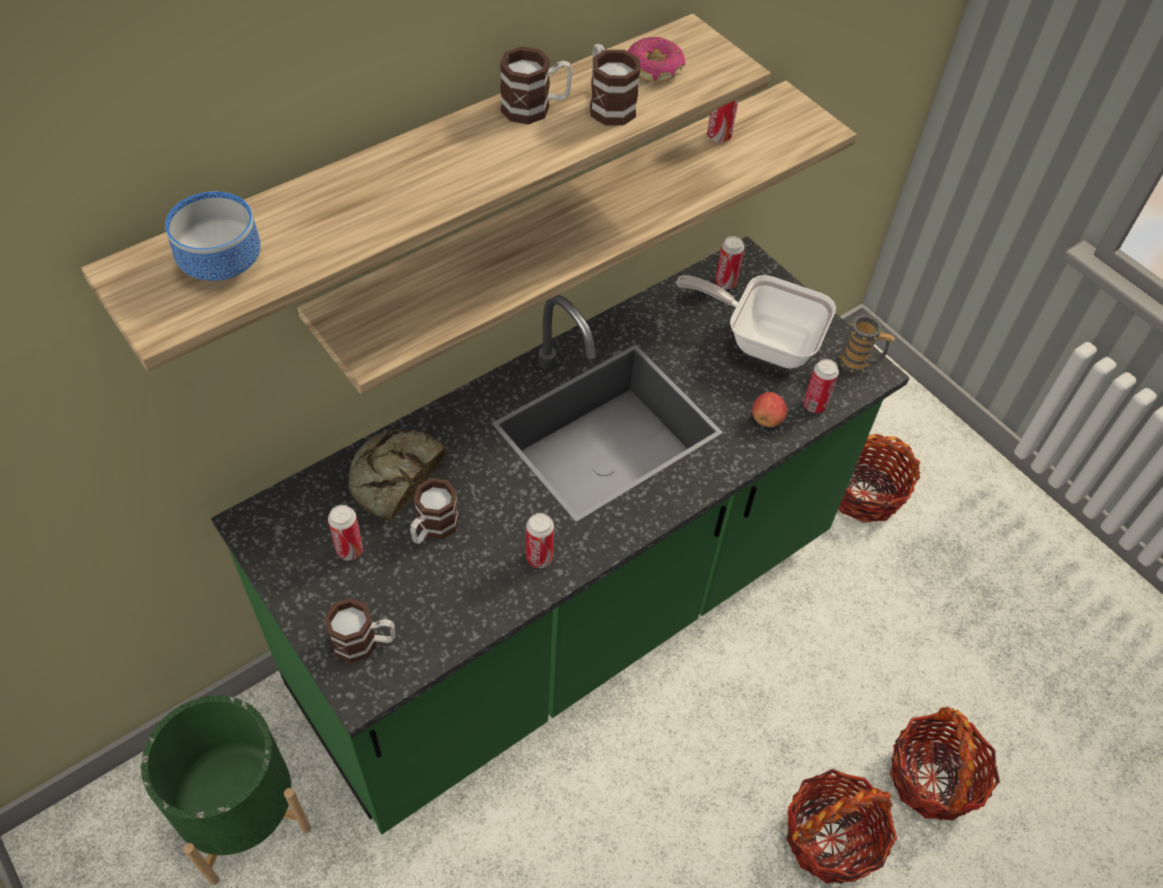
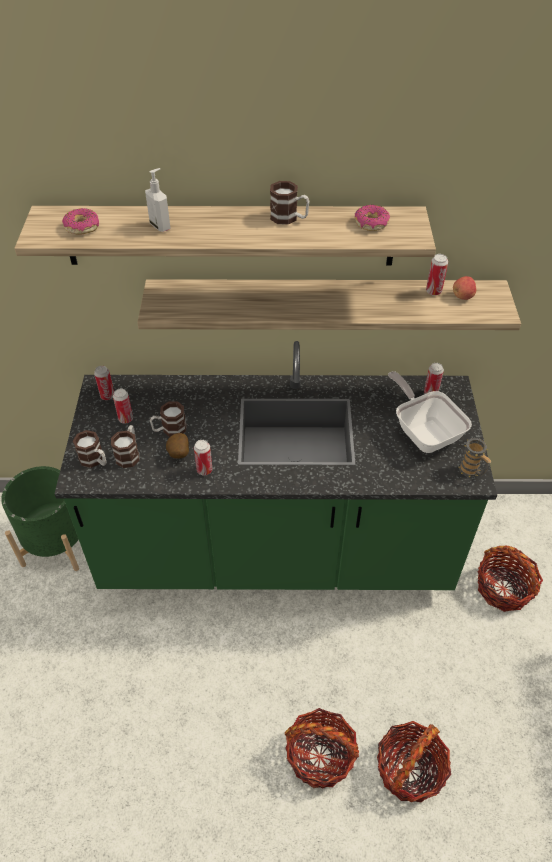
camera: 40 degrees right, 5 degrees down
bowl [165,192,261,281] -> donut [62,208,99,235]
bread [348,429,446,521] -> none
mug [590,44,641,126] -> mug moved to [111,425,140,468]
apple [752,392,787,427] -> apple moved to [453,276,476,300]
can [803,359,839,413] -> can moved to [94,366,114,400]
none -> soap dispenser [145,168,171,232]
none -> potato [166,433,189,459]

